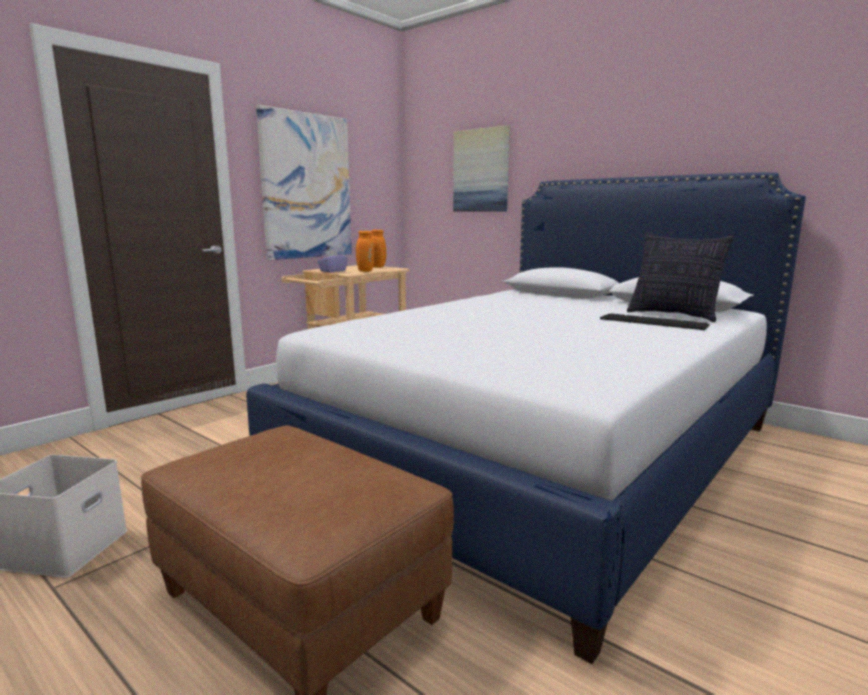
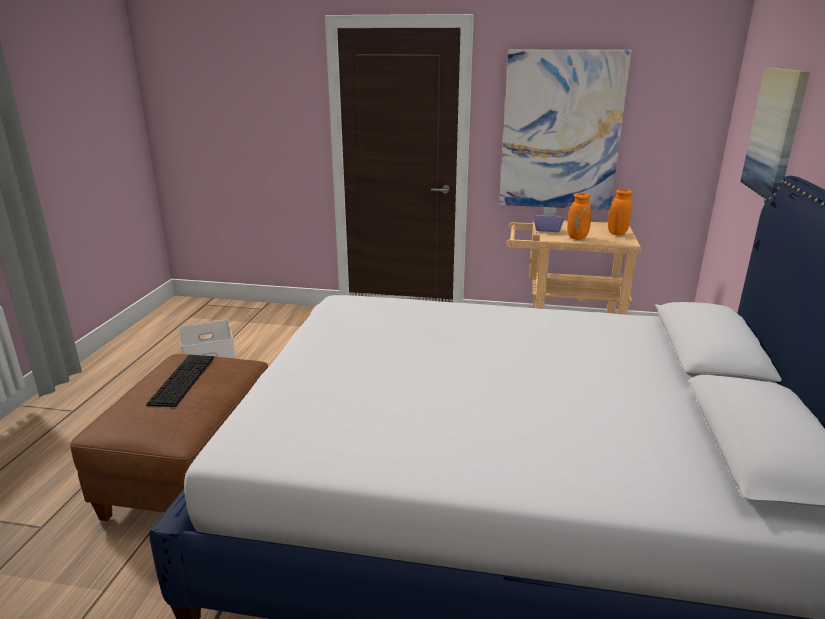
camera: 60 degrees right, 10 degrees up
keyboard [600,313,710,330] -> keyboard moved to [146,355,215,407]
pillow [627,233,734,322] -> none

